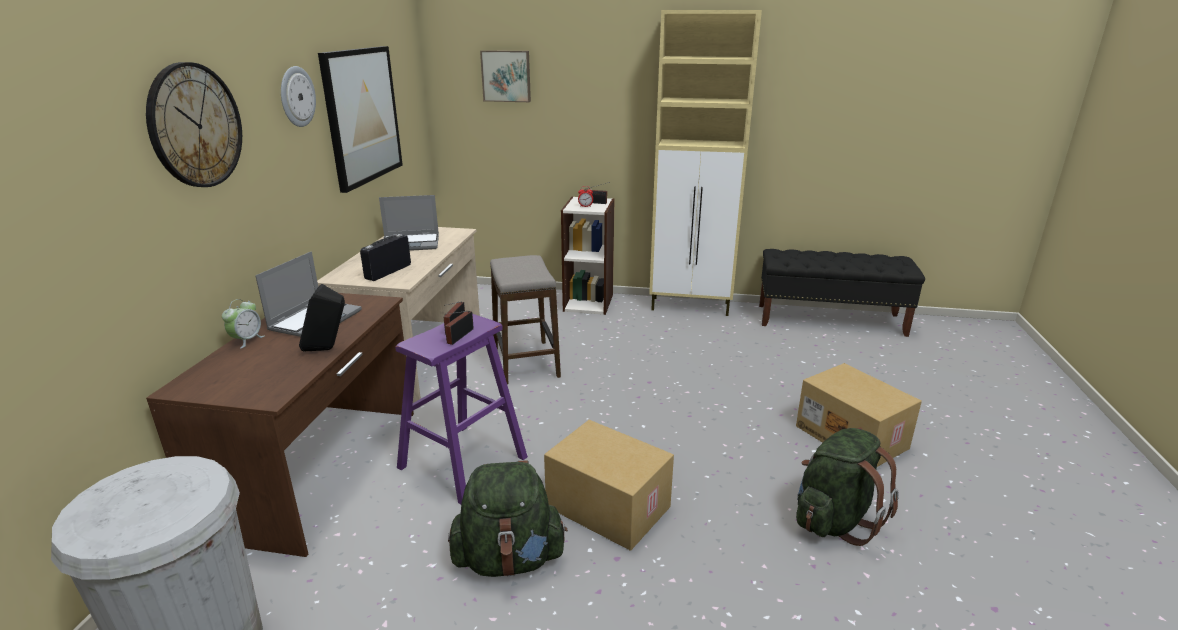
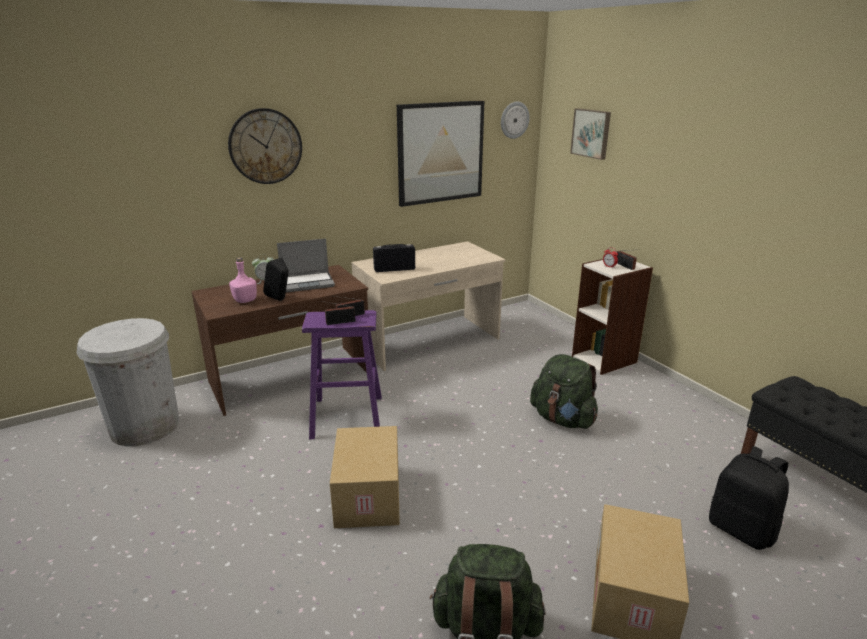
camera: 50 degrees right, 0 degrees up
wall clock [281,66,316,127] -> wall clock moved to [501,102,530,139]
laptop [379,195,439,251] -> none
green backpack [448,461,568,577] -> green backpack moved to [530,354,598,429]
stool [490,255,561,384] -> none
beige cabinet [649,10,762,316] -> none
none -> pink bottle [229,258,257,303]
none -> black backpack [709,446,789,550]

